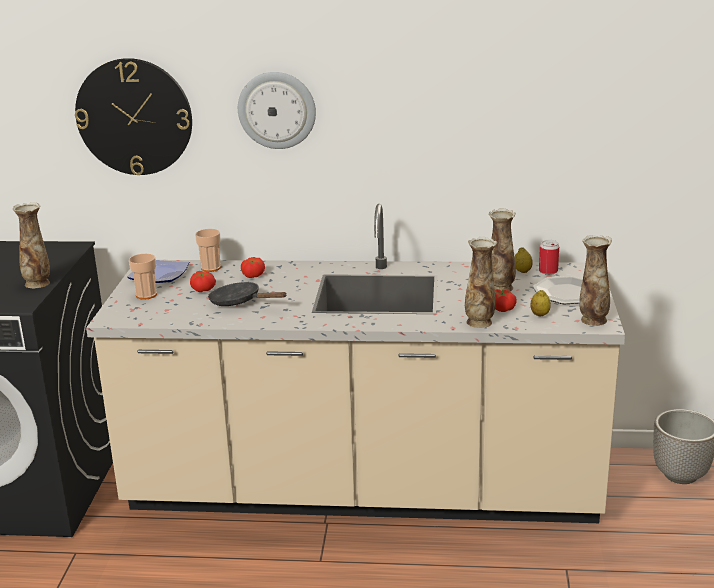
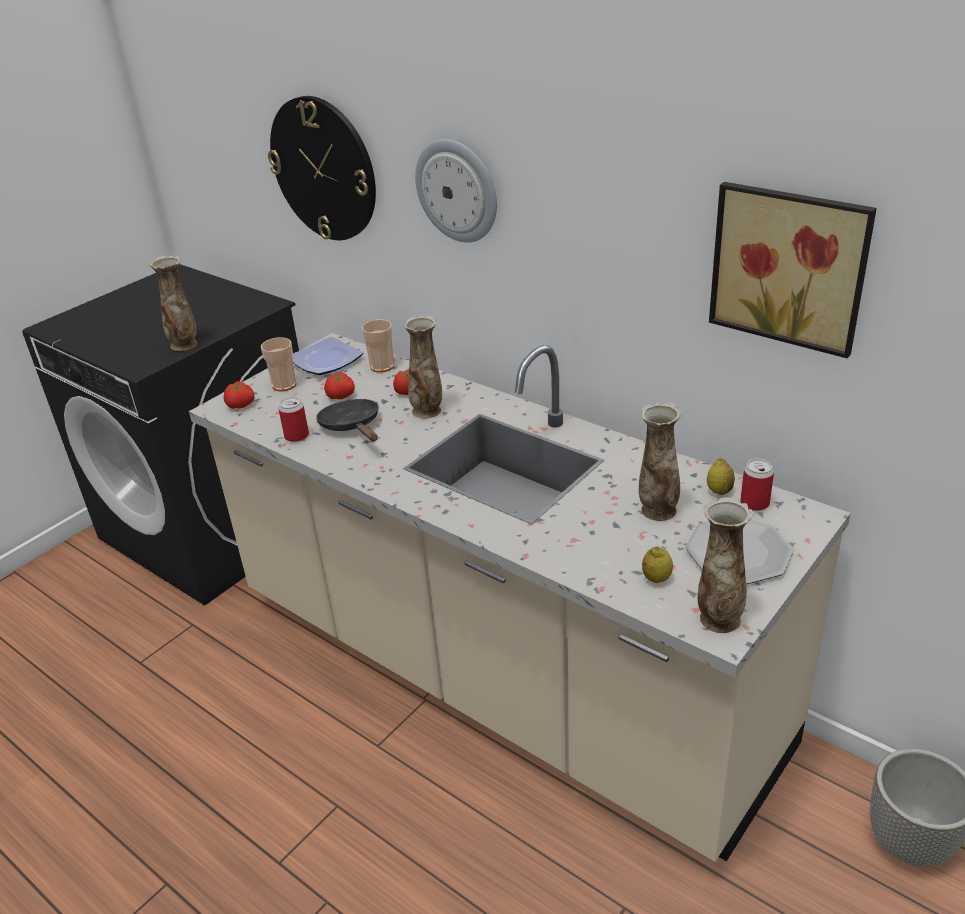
camera: 35 degrees right, 10 degrees up
vase [465,237,497,328] -> vase moved to [403,315,442,419]
tomato [495,289,517,312] -> tomato moved to [224,381,255,409]
none -> can [278,397,309,442]
none -> picture [709,182,877,358]

